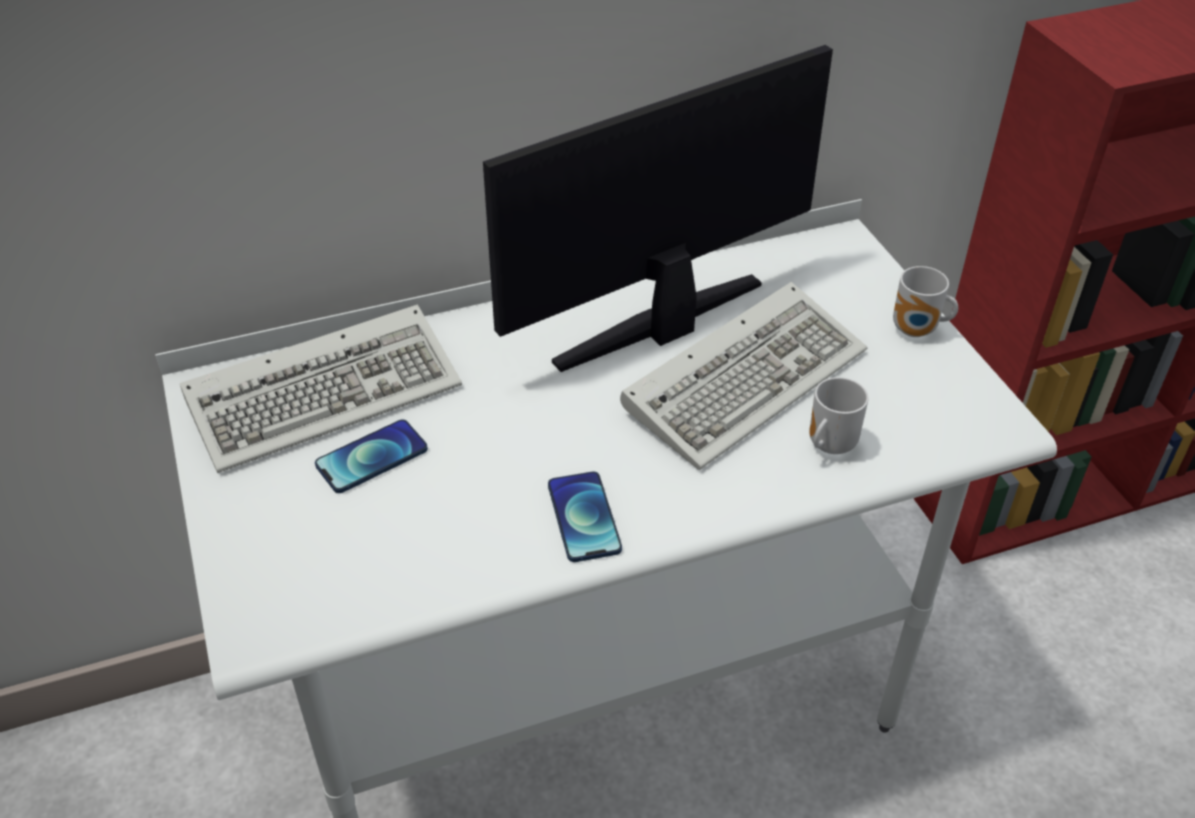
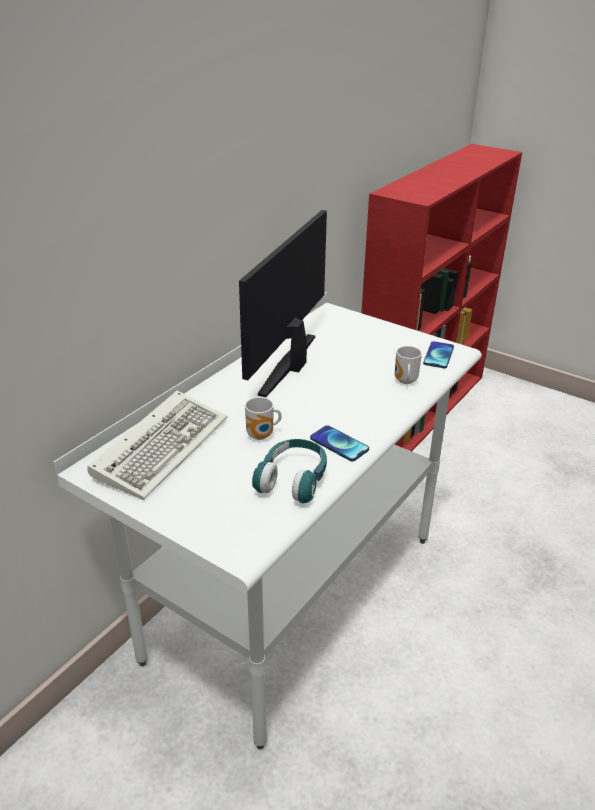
camera: 35 degrees left, 10 degrees down
phone [315,420,428,493] -> phone moved to [423,341,454,368]
keyboard [620,282,867,470] -> none
mug [893,266,958,337] -> mug moved to [245,397,282,440]
none -> turquoise headphones [252,439,327,503]

